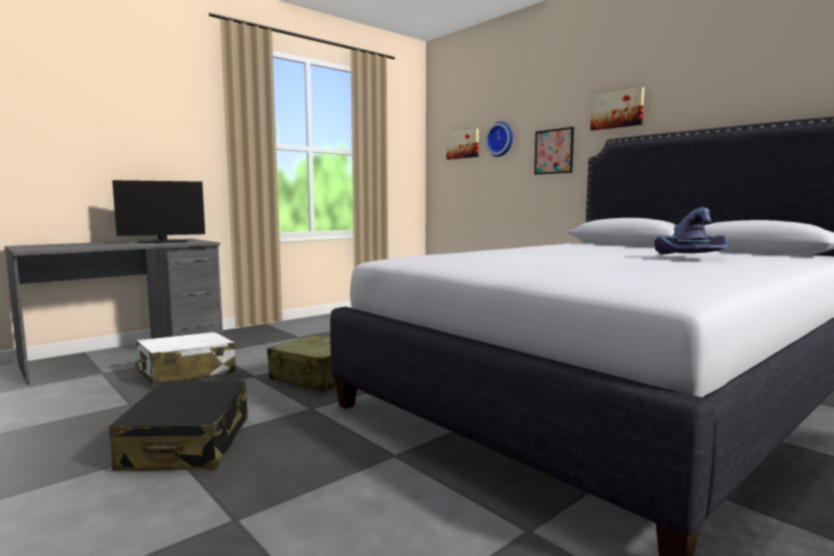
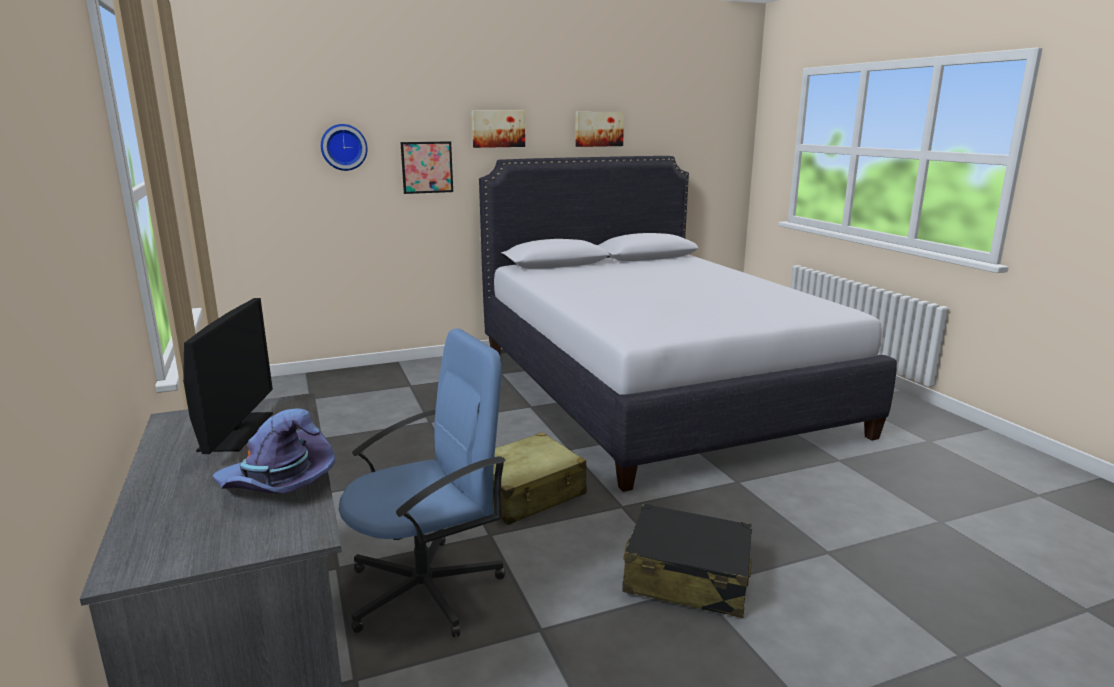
camera: 70 degrees left, 10 degrees up
white suitcase [135,332,236,385] -> blue office chair [339,328,506,637]
picture [447,129,479,160] -> picture moved to [575,112,624,147]
purple hat [654,207,728,255] -> purple hat moved to [212,408,335,494]

